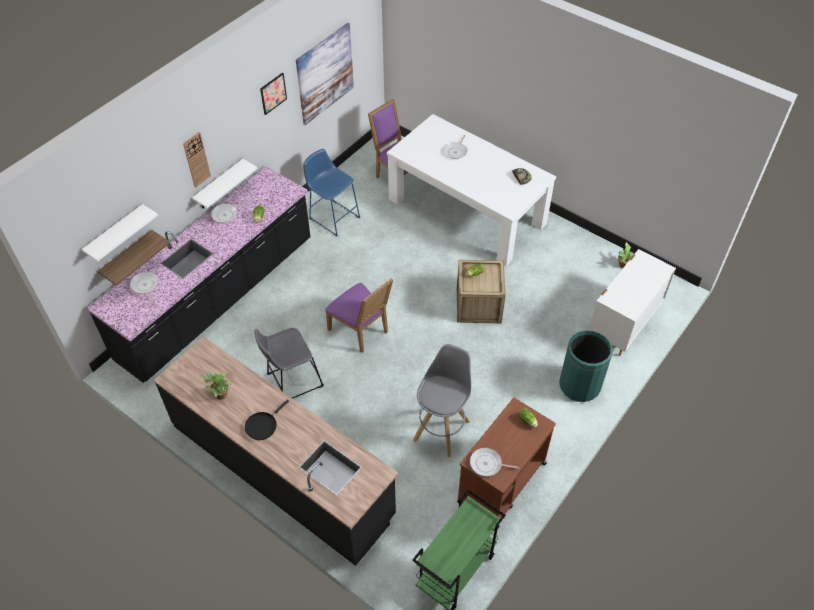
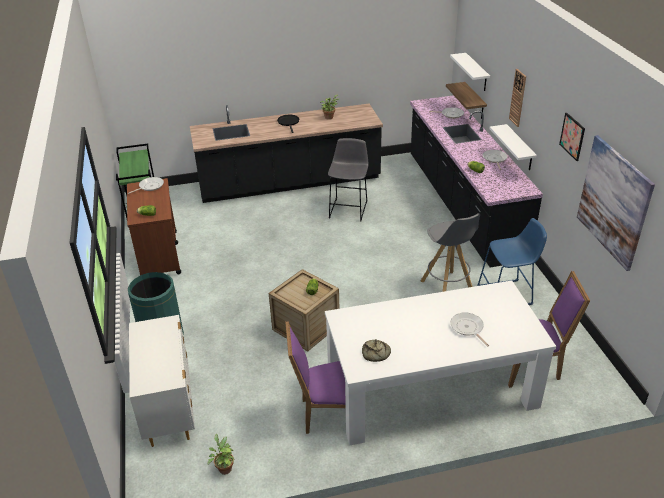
camera: 130 degrees right, 15 degrees down
purple chair [325,278,393,353] -> purple chair moved to [285,321,346,434]
grey stool [413,344,471,457] -> grey stool moved to [420,213,480,292]

